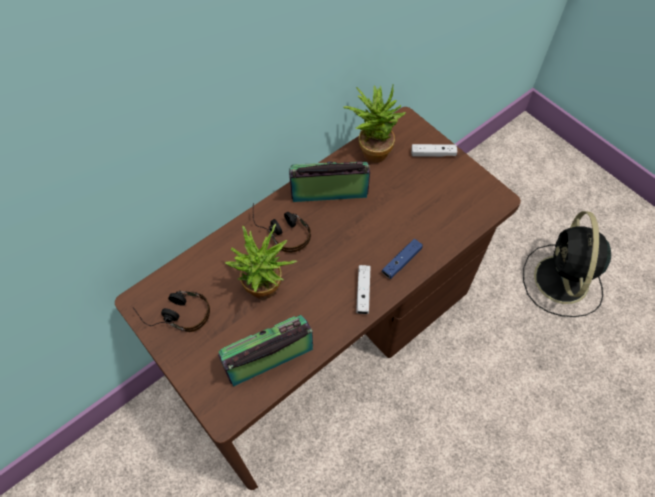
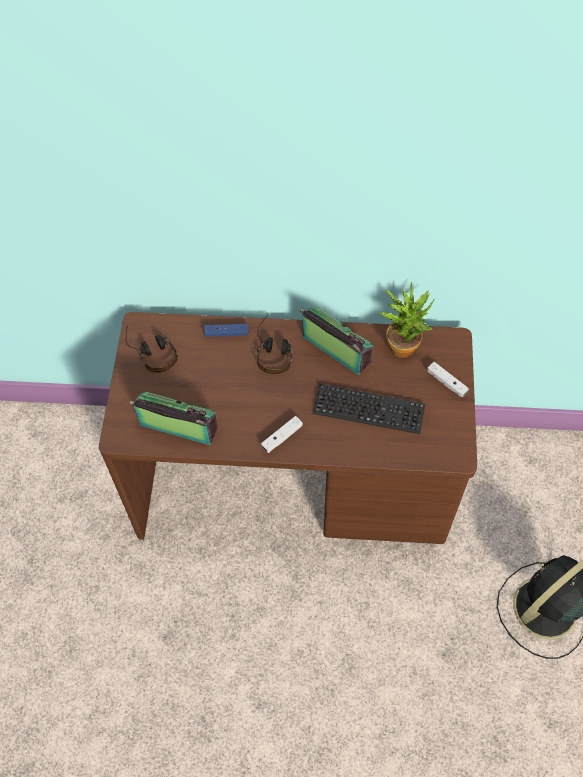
camera: 45 degrees right, 0 degrees up
potted plant [225,224,297,299] -> none
blue game controller [382,239,423,279] -> blue game controller moved to [204,324,249,337]
none -> keyboard [313,384,425,434]

